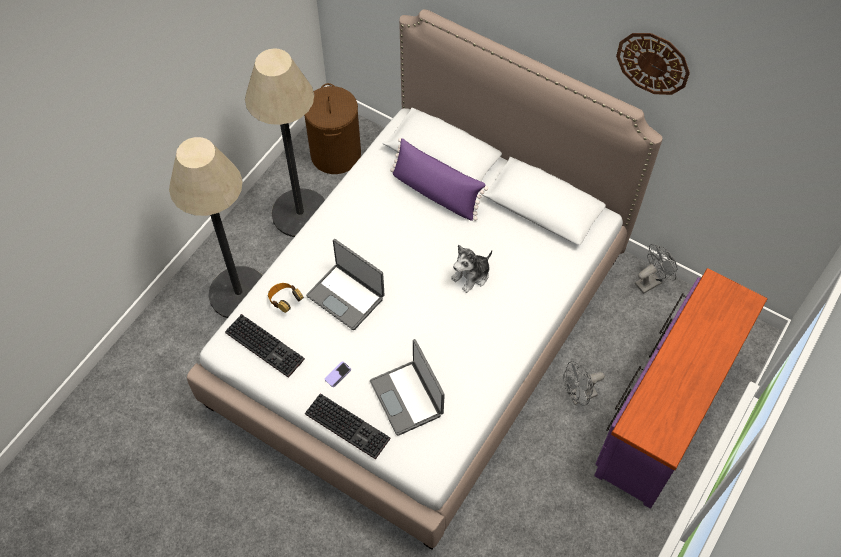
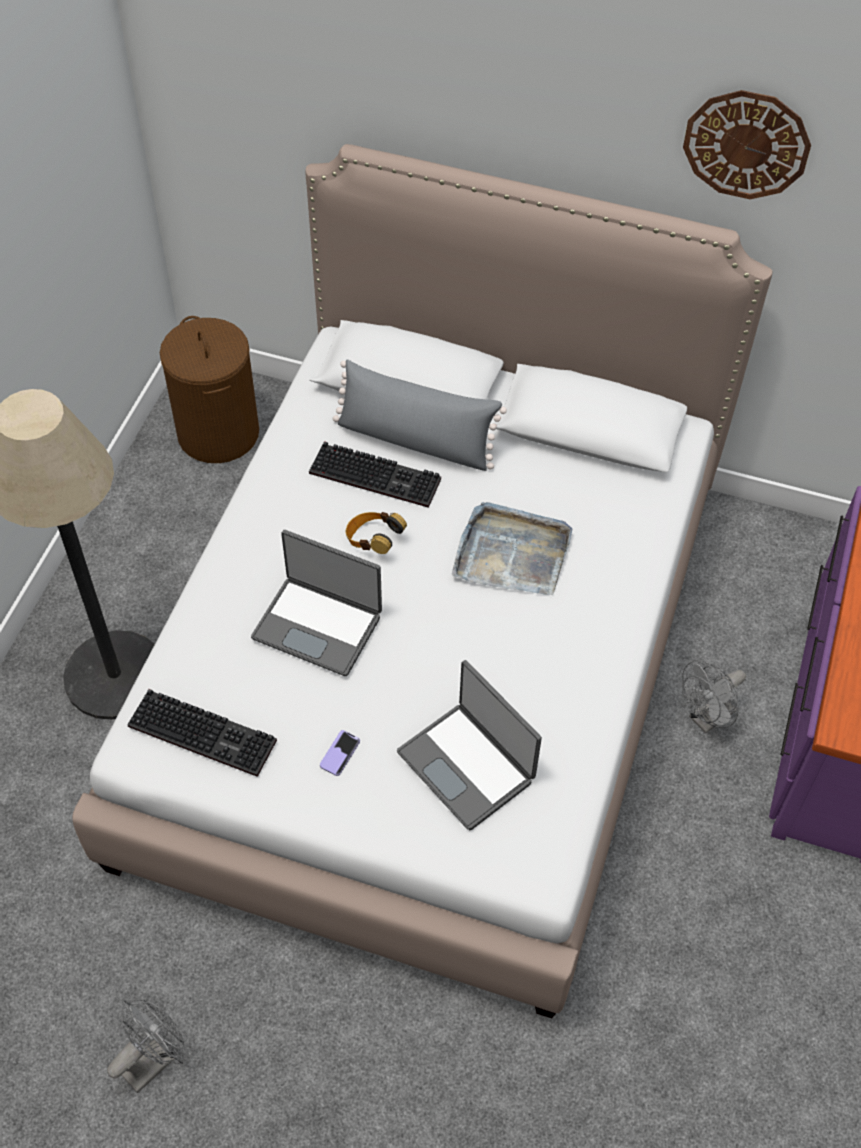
camera: 15 degrees left, 5 degrees down
floor lamp [245,48,325,237] -> none
headphones [268,283,304,313] -> headphones moved to [346,512,407,554]
keyboard [305,393,391,459] -> keyboard moved to [309,441,441,508]
purple pillow [390,138,488,221] -> grey pillow [333,359,507,471]
plush toy [451,245,492,293] -> grey tray [452,502,572,595]
grey fan [635,244,678,294] -> grey fan moved to [107,999,184,1093]

